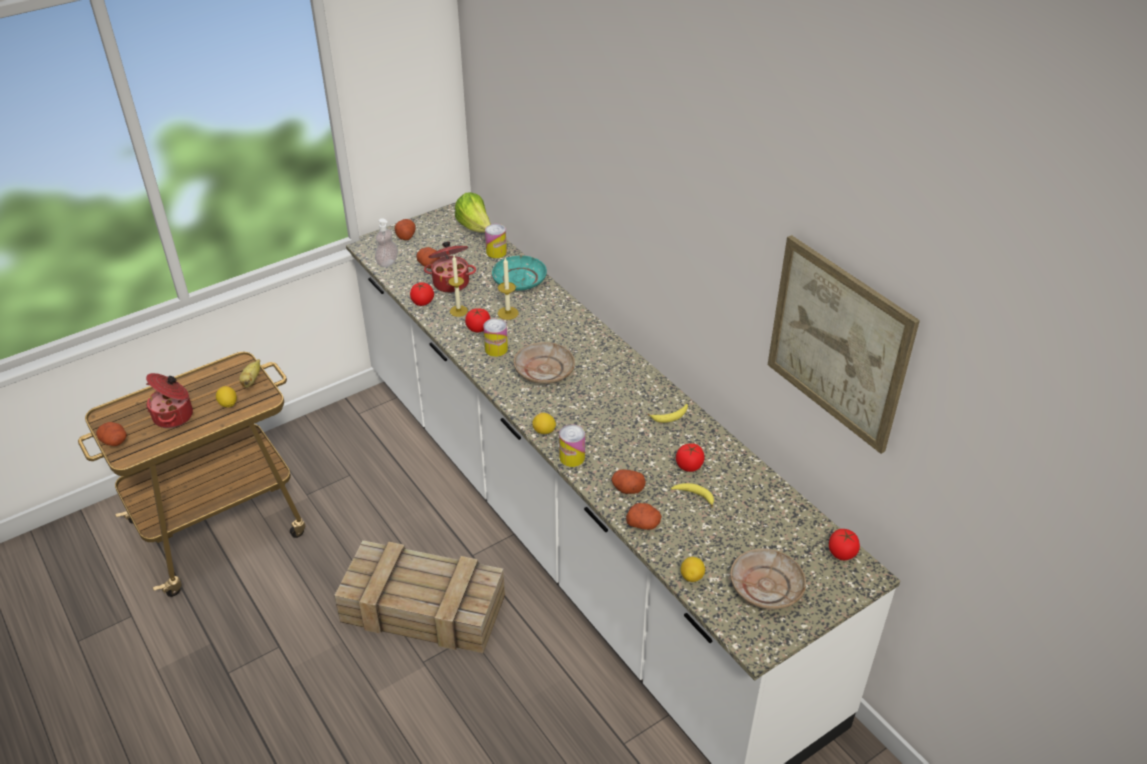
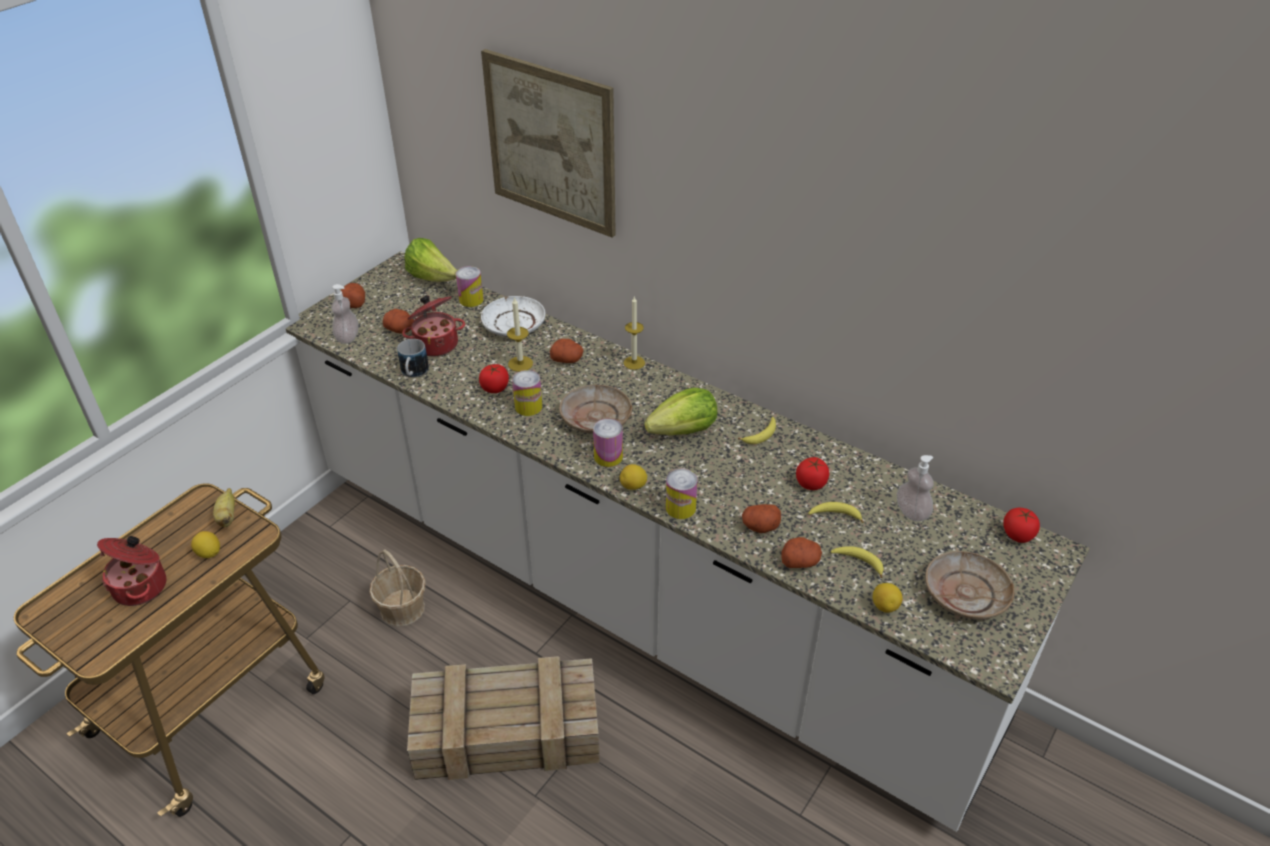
camera: 20 degrees left, 0 degrees up
potato [96,422,127,446] -> potato moved to [550,339,584,363]
tomato [410,282,434,306] -> mug [397,339,429,377]
candle [448,256,468,317] -> candle moved to [624,297,645,370]
turquoise plate [492,255,547,291] -> white plate [481,296,546,337]
picture [768,235,920,454] -> picture moved to [481,49,616,237]
none -> basket [369,550,426,626]
none -> can [593,419,623,467]
none -> lettuce [644,388,717,435]
none -> banana [831,546,884,578]
none -> soap dispenser [897,455,934,521]

